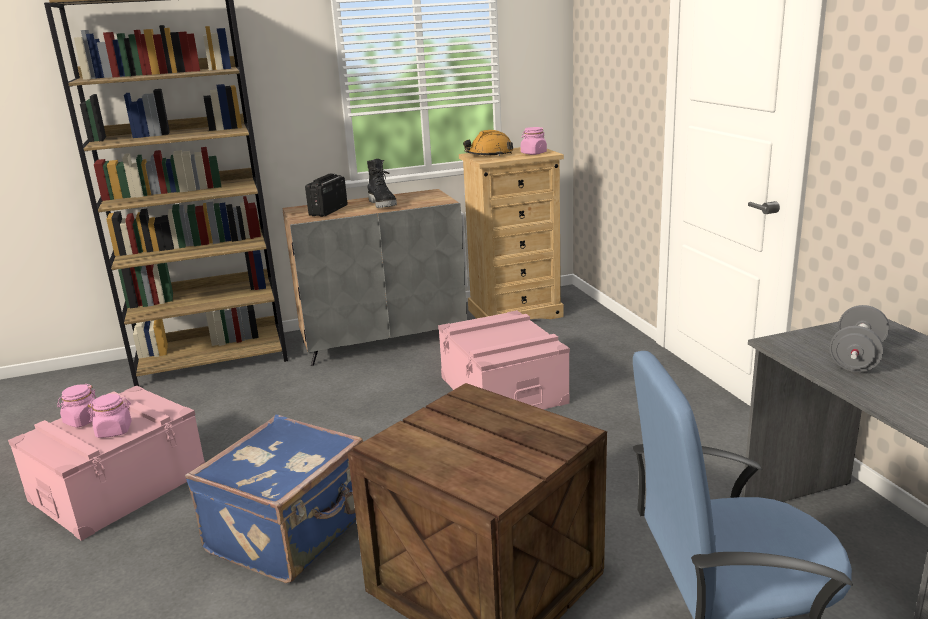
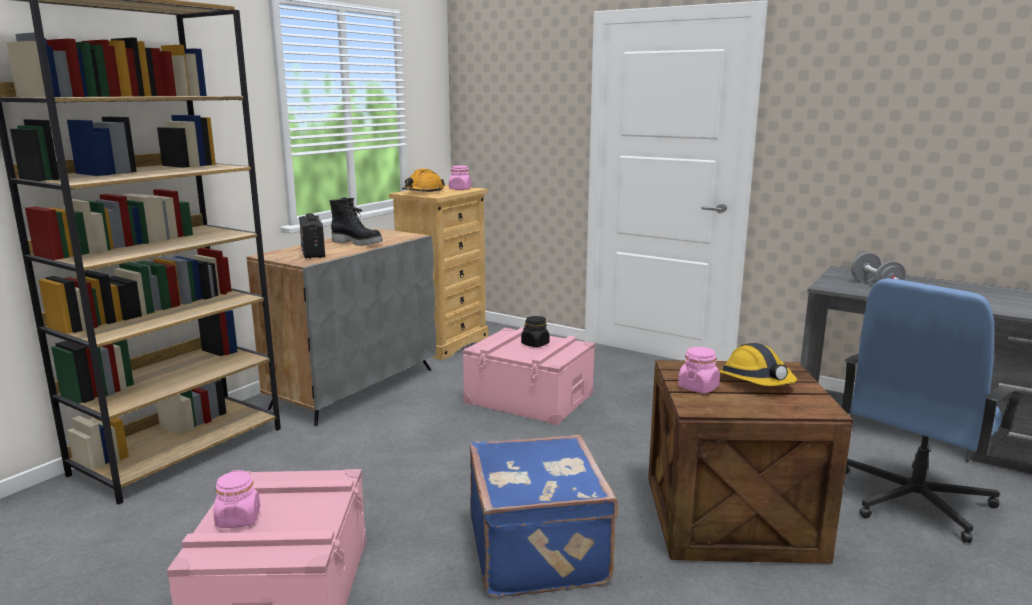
camera: 40 degrees left, 5 degrees down
pink jar [88,394,132,438] -> pink jar moved to [678,347,720,393]
none -> black jar [521,316,549,347]
none -> hard hat [720,343,797,386]

